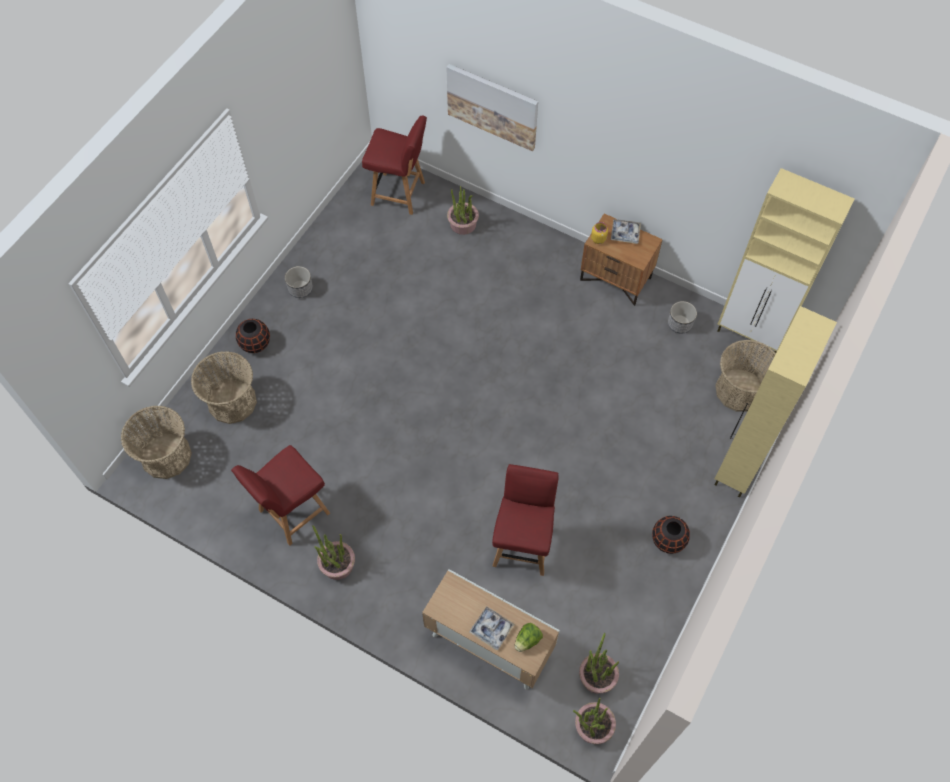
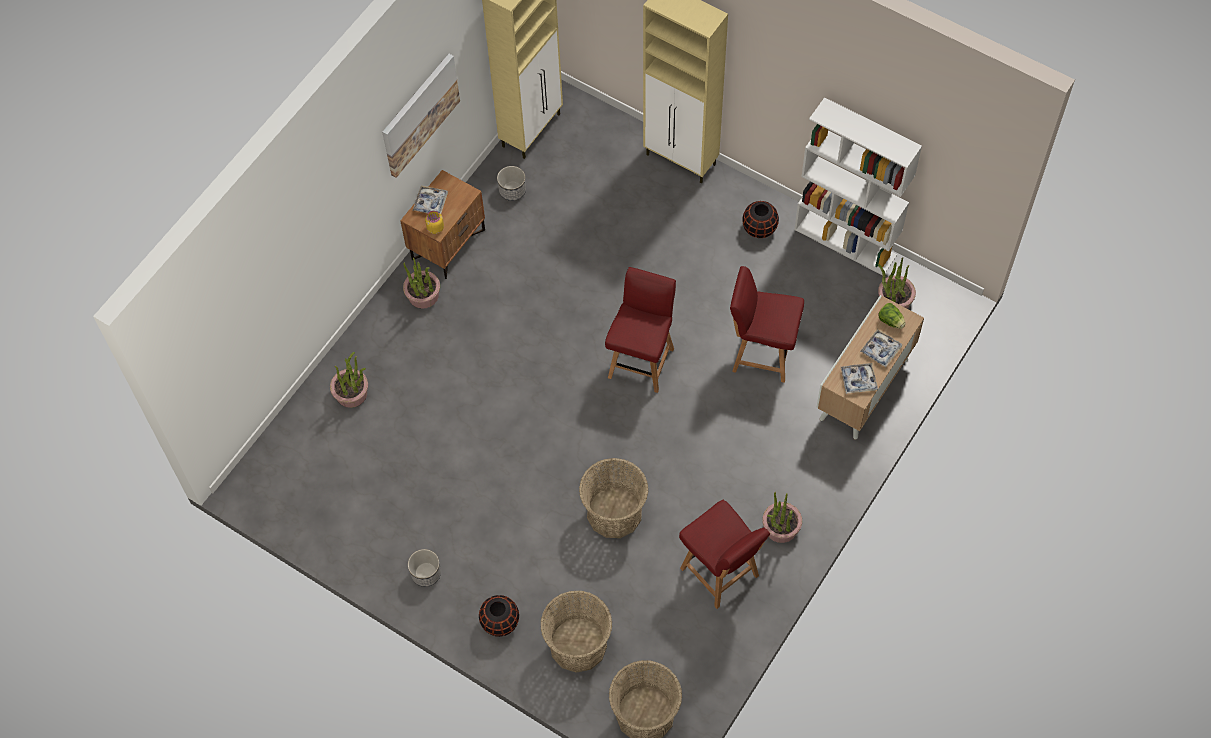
camera: 85 degrees left, 0 degrees up
red chair [362,115,427,215] -> red chair moved to [605,267,676,393]
picture [446,64,538,151] -> picture moved to [382,54,460,178]
potted plant [573,698,616,744] -> potted plant moved to [403,258,440,309]
basket [715,340,776,412] -> basket moved to [579,458,649,538]
none -> white bookcase [794,97,922,276]
none -> tray [841,363,878,394]

